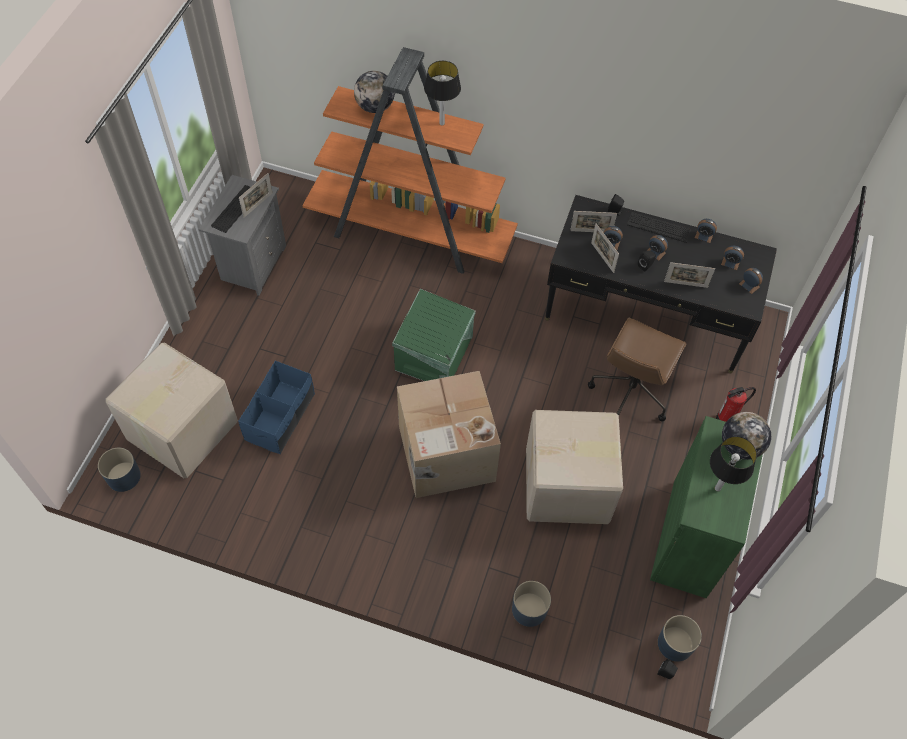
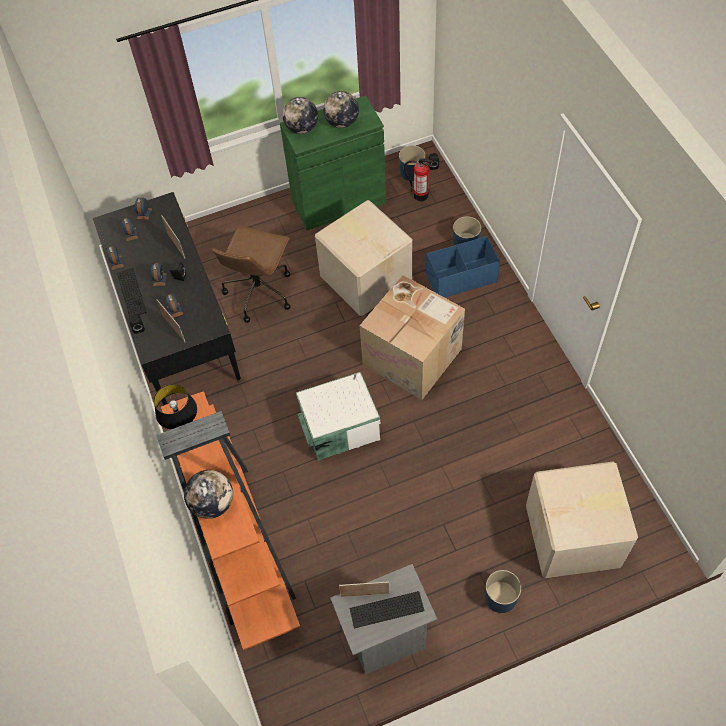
camera: 125 degrees left, 0 degrees up
blue planter [98,448,141,492] -> blue planter moved to [484,570,521,613]
blue storage box [239,361,315,454] -> blue storage box moved to [426,236,500,298]
green storage box [392,289,476,381] -> white storage box [296,372,380,461]
brown office chair [588,318,686,422] -> brown office chair turned 120 degrees clockwise [211,226,291,323]
picture frame [591,223,619,273] -> none
table lamp [710,436,757,492] -> globe [323,91,359,128]
fire extinguisher [716,387,756,422] -> fire extinguisher moved to [404,158,433,201]

